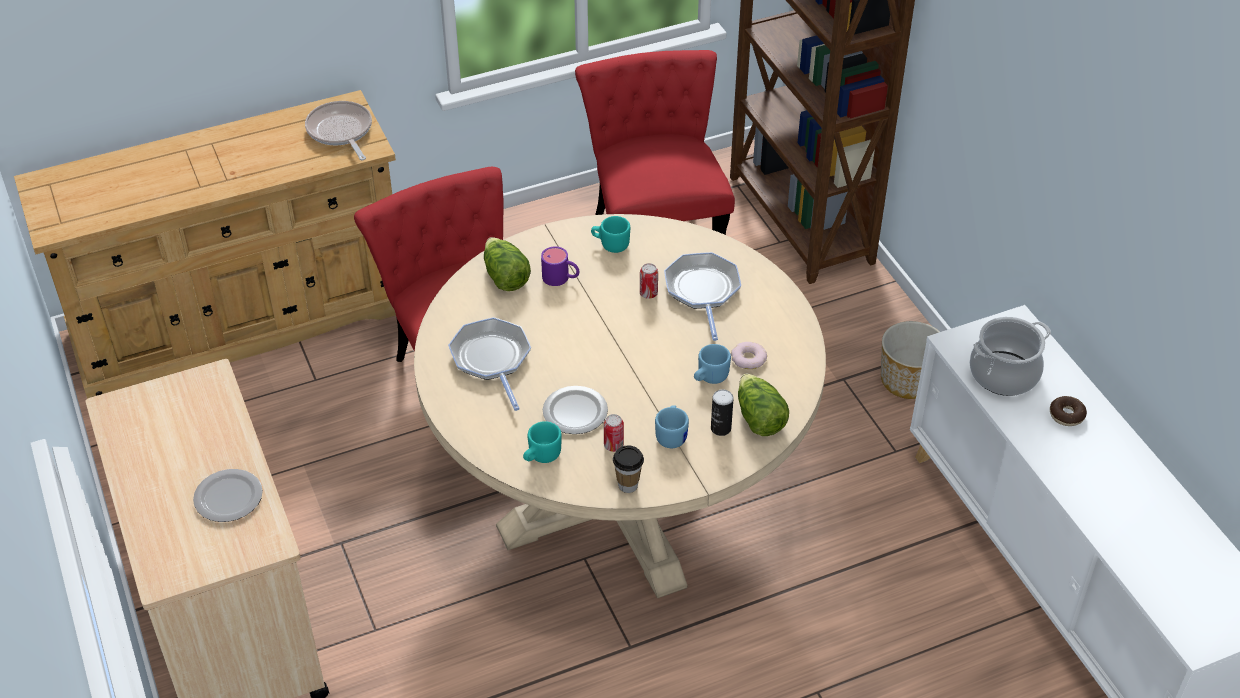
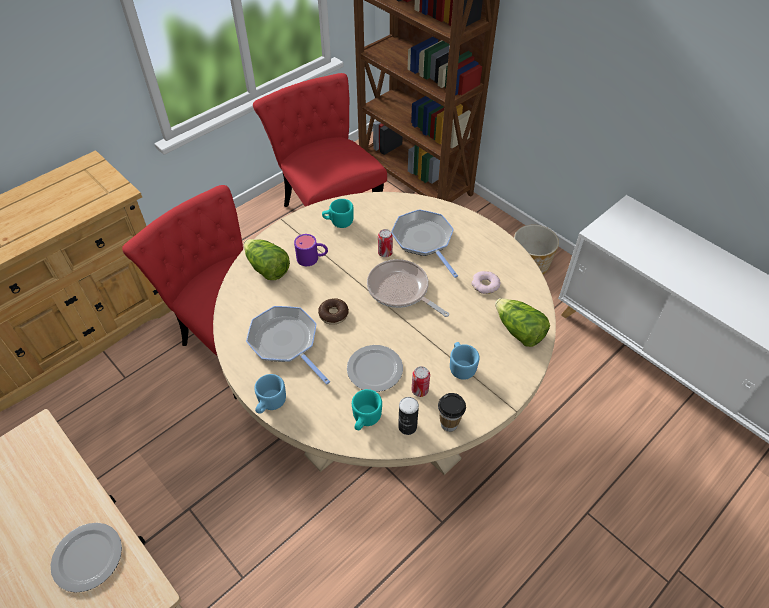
camera: 20 degrees left, 5 degrees up
frying pan [305,101,372,160] -> frying pan moved to [367,259,449,317]
blue mug [694,344,731,384] -> blue mug moved to [254,374,286,414]
can [711,389,734,436] -> can moved to [398,397,419,435]
cooking pot [969,317,1051,396] -> none
donut [1050,396,1087,426] -> donut moved to [318,298,349,325]

